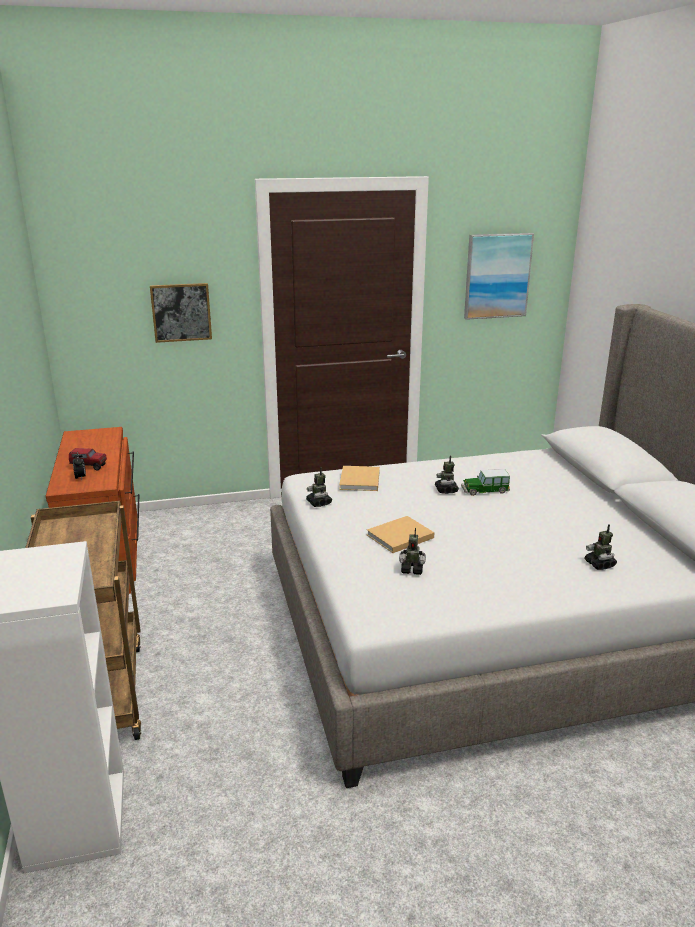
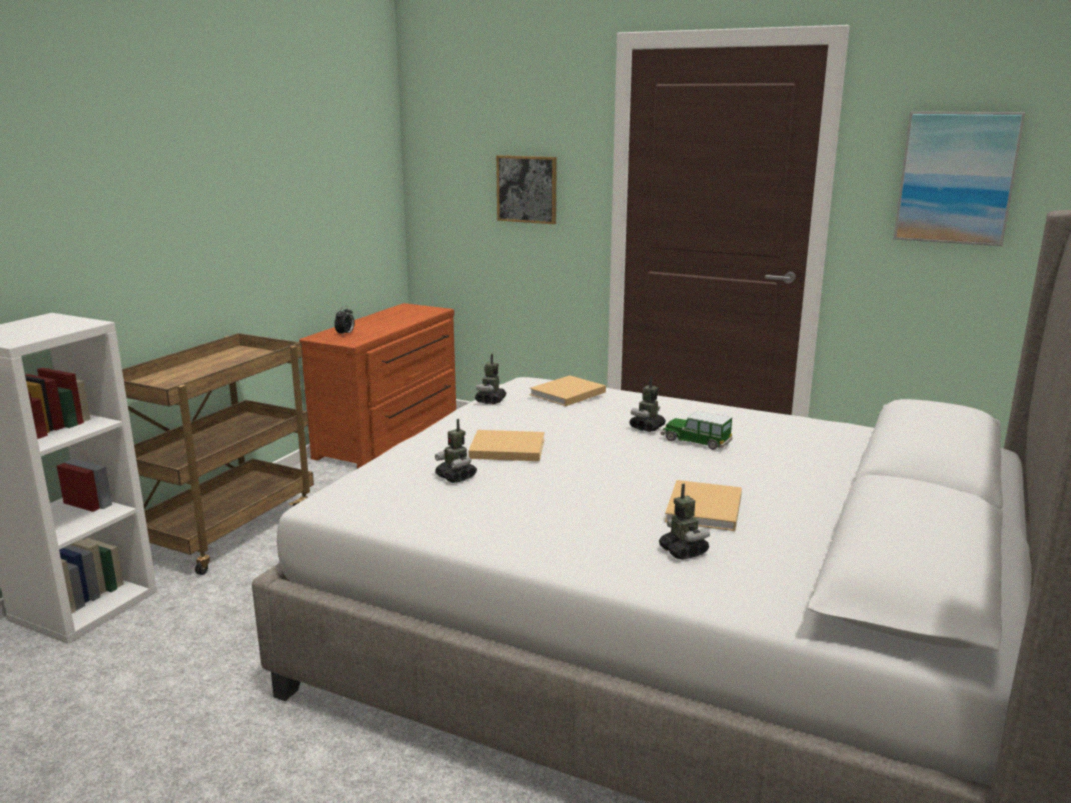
camera: 40 degrees right, 5 degrees down
toy truck [69,448,107,470] -> none
toy robot [585,524,617,570] -> toy robot turned 135 degrees clockwise [659,484,710,560]
none -> beige book [665,480,742,531]

